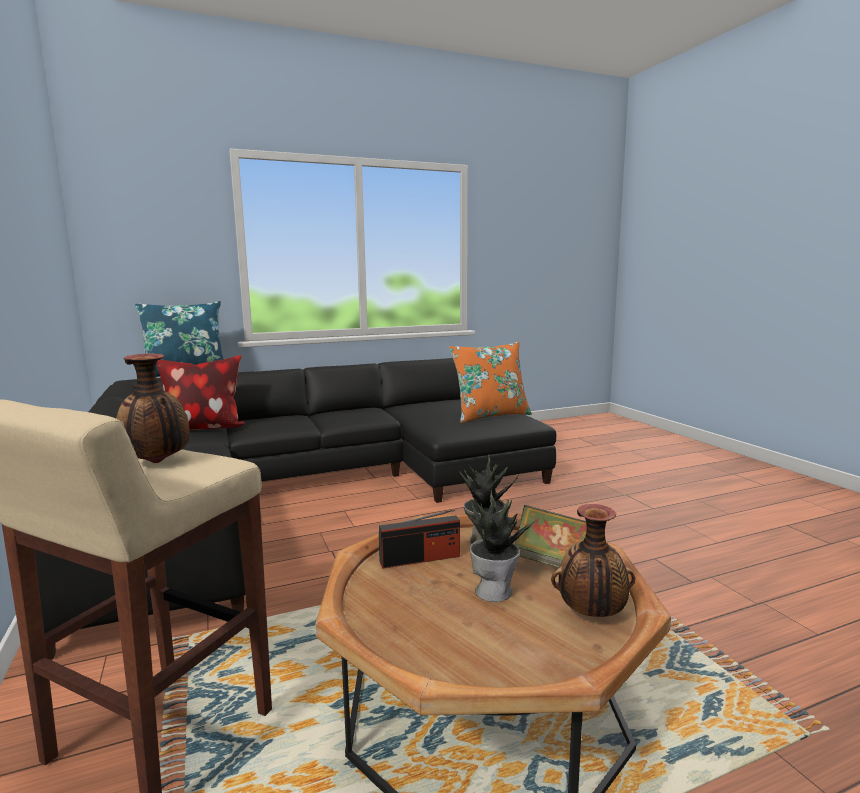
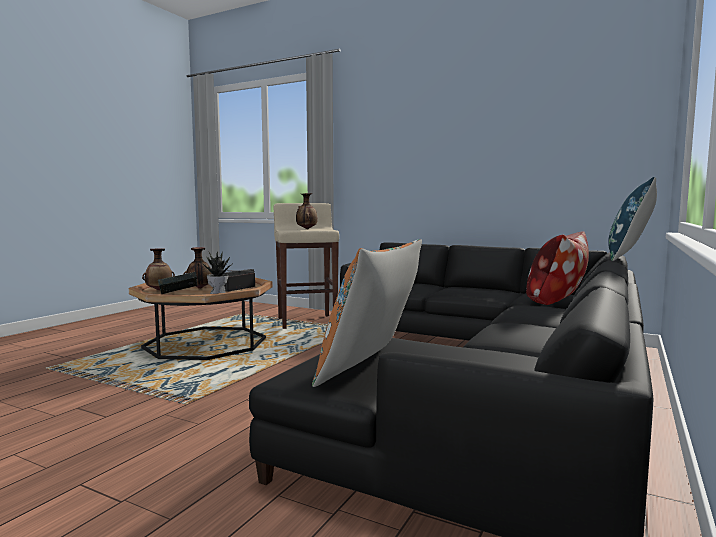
camera: 140 degrees right, 5 degrees down
potted plant [465,490,539,602] -> vase [184,247,212,289]

